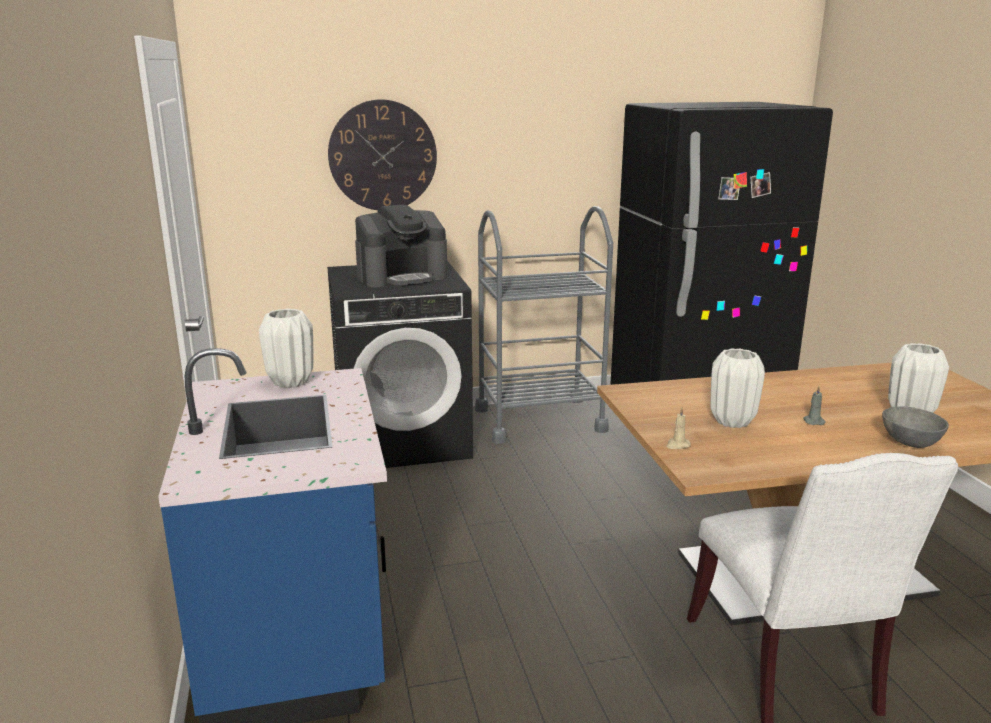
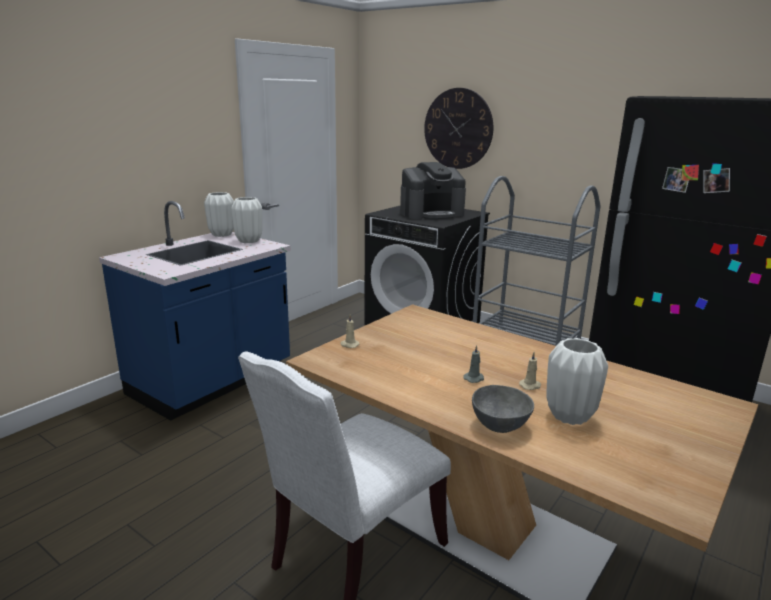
camera: 50 degrees right, 0 degrees up
coffee machine [355,205,447,287] -> coffee machine turned 45 degrees counterclockwise [400,162,466,219]
white vase [711,348,765,428] -> white vase moved to [204,192,234,237]
none -> beige candle [519,353,541,390]

